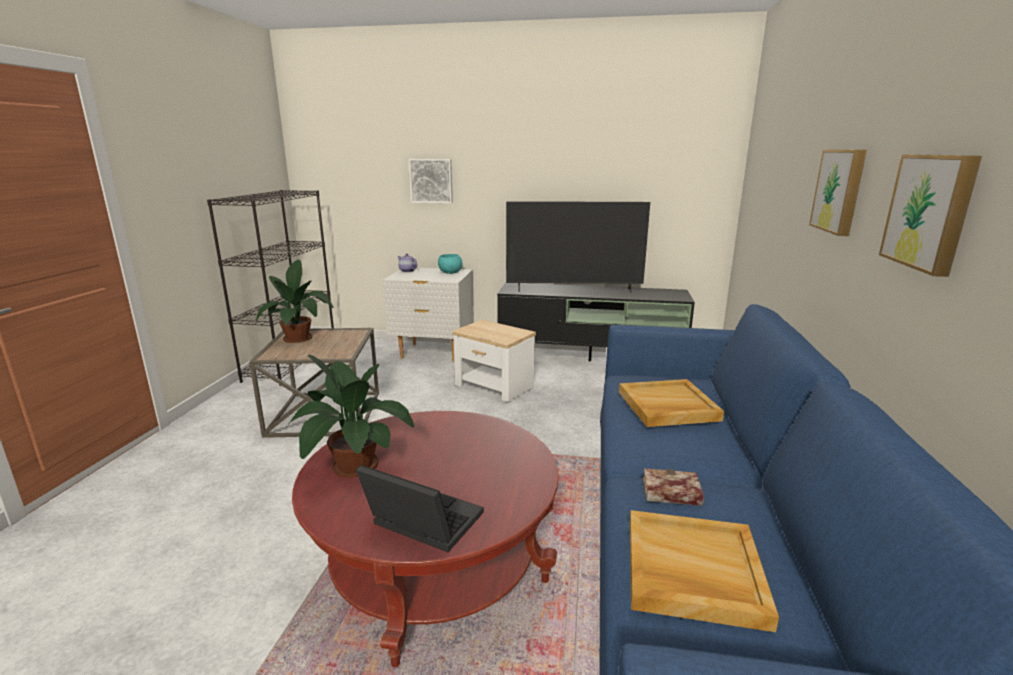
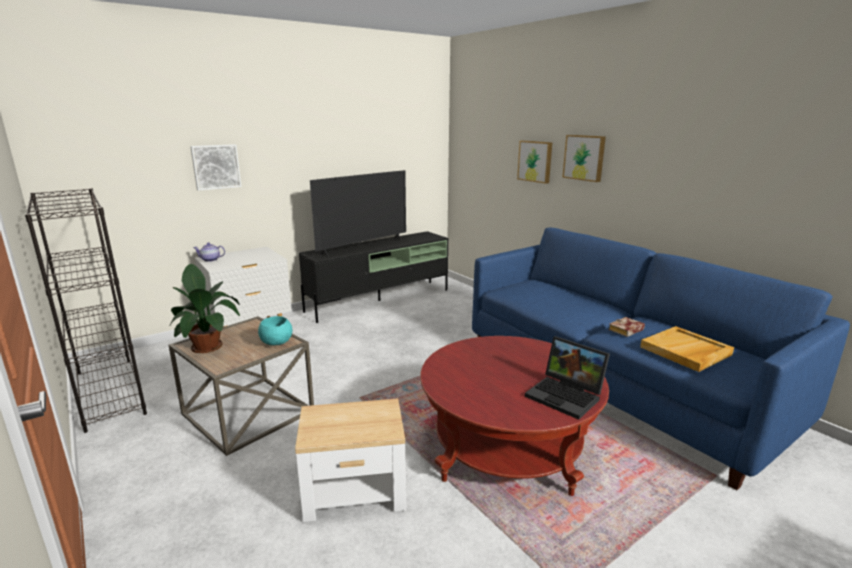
camera: 45 degrees left, 0 degrees up
potted plant [285,355,414,478] -> none
laptop [356,465,484,552] -> laptop turned 120 degrees counterclockwise [525,336,610,420]
turquoise bowl [438,254,462,274] -> turquoise bowl moved to [258,316,292,346]
side table [452,320,536,402] -> side table moved to [295,398,406,522]
beige tray [619,379,724,427] -> none
picture [879,154,982,277] -> picture moved to [517,141,552,184]

